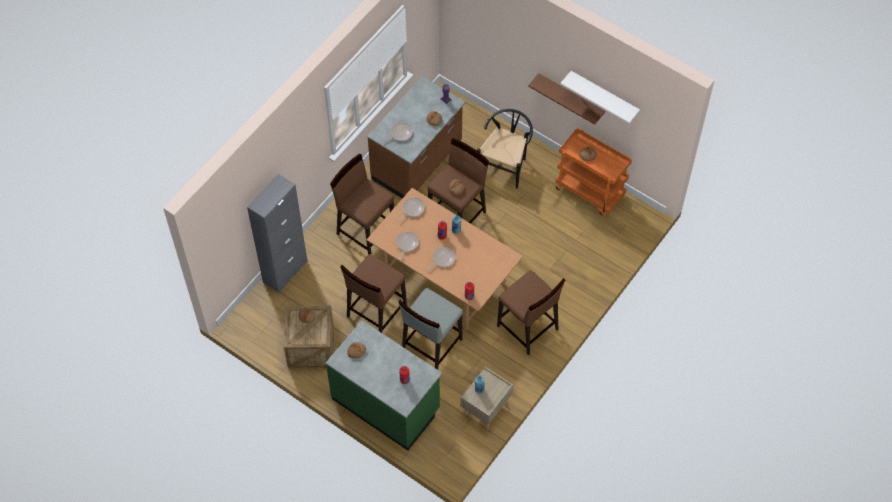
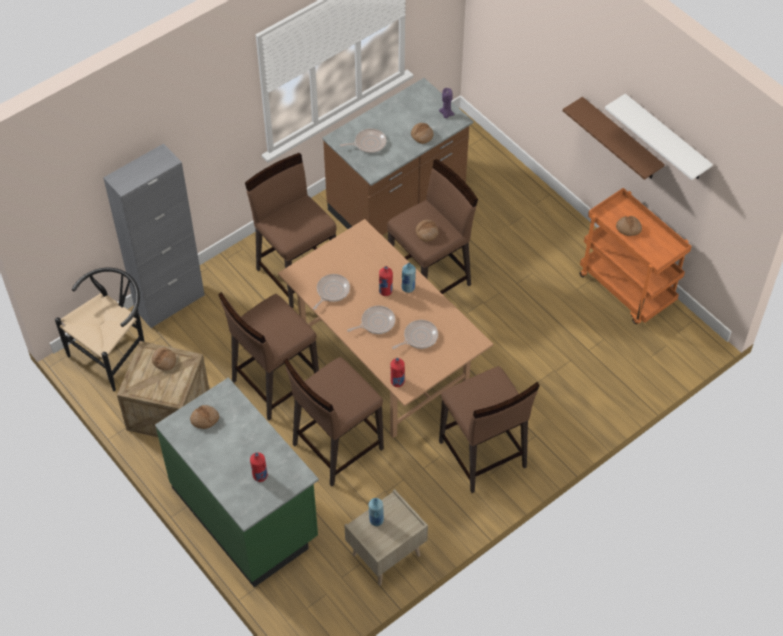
camera: 15 degrees right, 5 degrees down
frying pan [398,197,425,221] -> frying pan moved to [392,320,438,349]
grey stool [399,288,463,370] -> brown stool [284,357,384,487]
black chair [477,109,533,189] -> black chair moved to [55,267,145,391]

